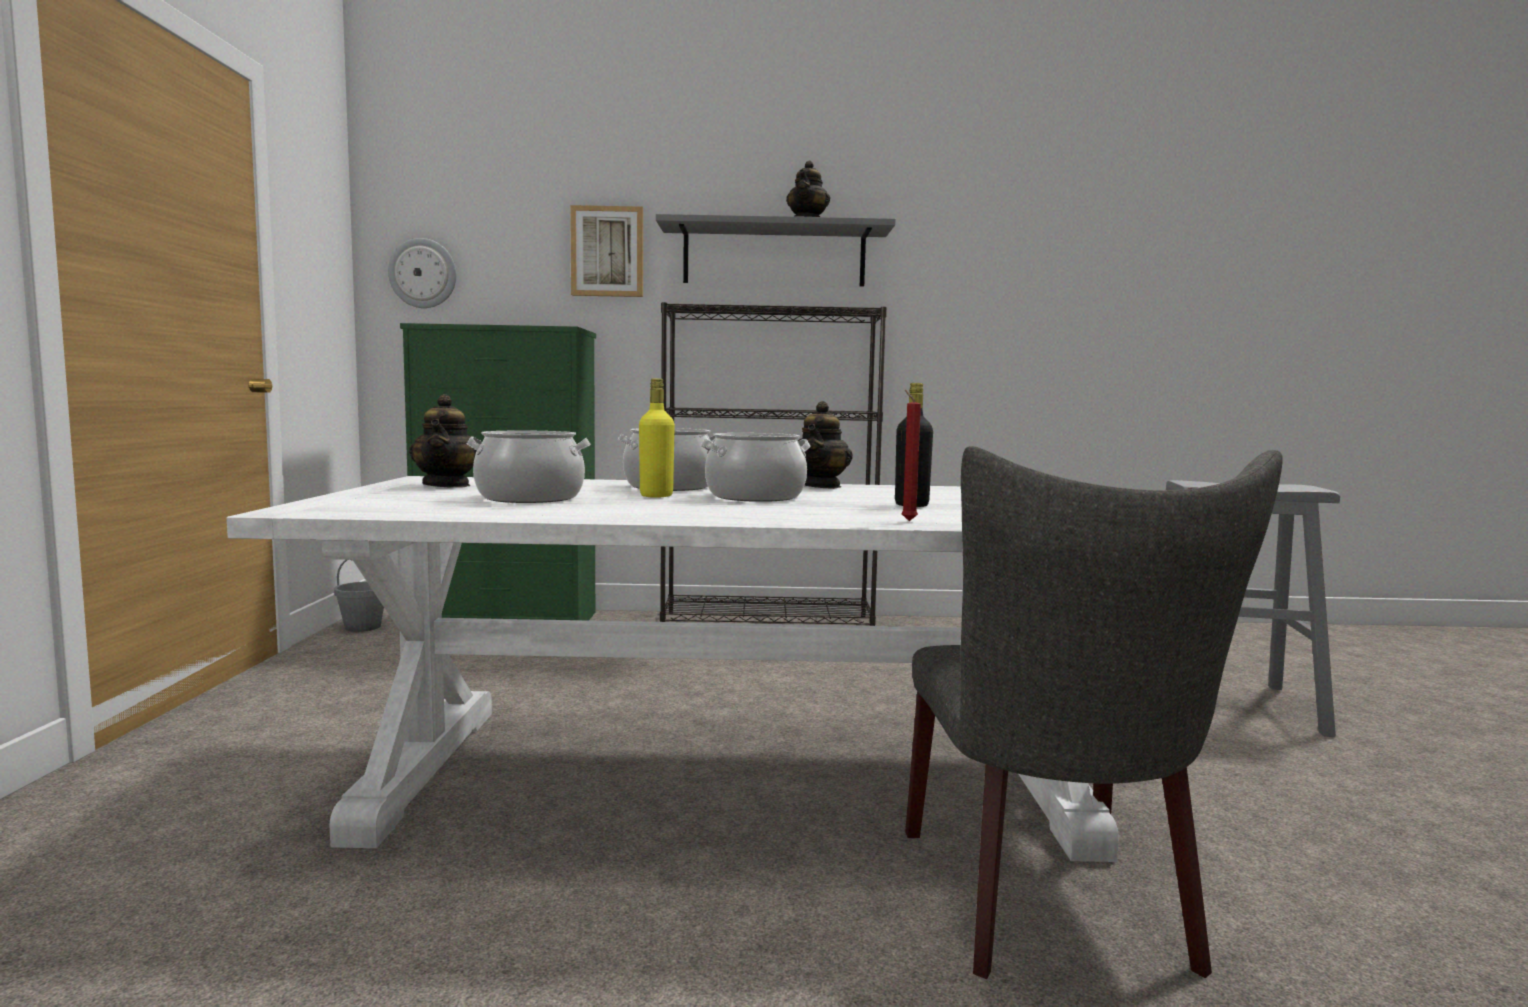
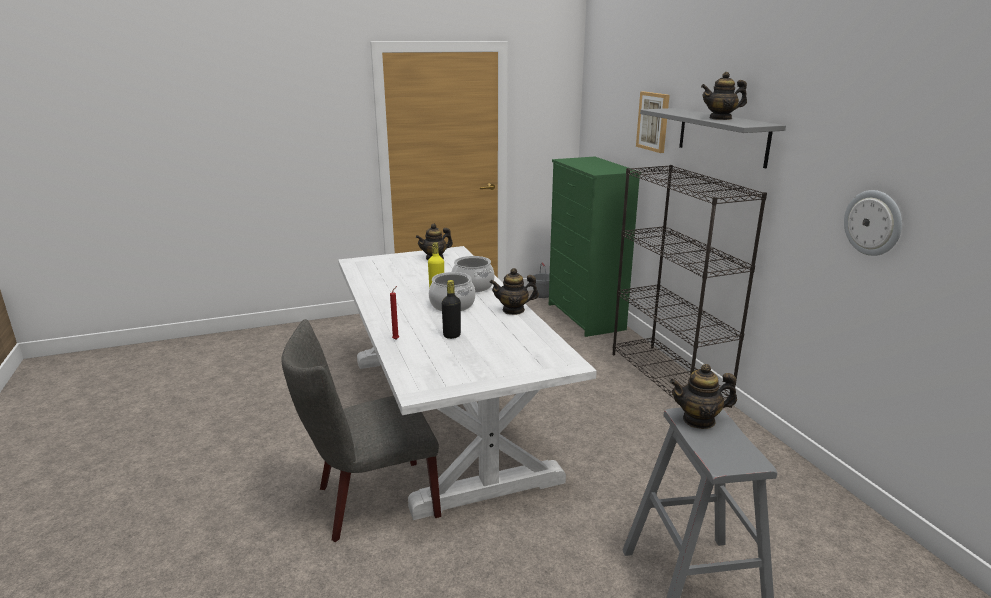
camera: 70 degrees right, 15 degrees up
wall clock [388,238,457,308] -> wall clock moved to [844,190,902,256]
cooking pot [467,431,591,503] -> none
none -> teapot [669,364,737,429]

